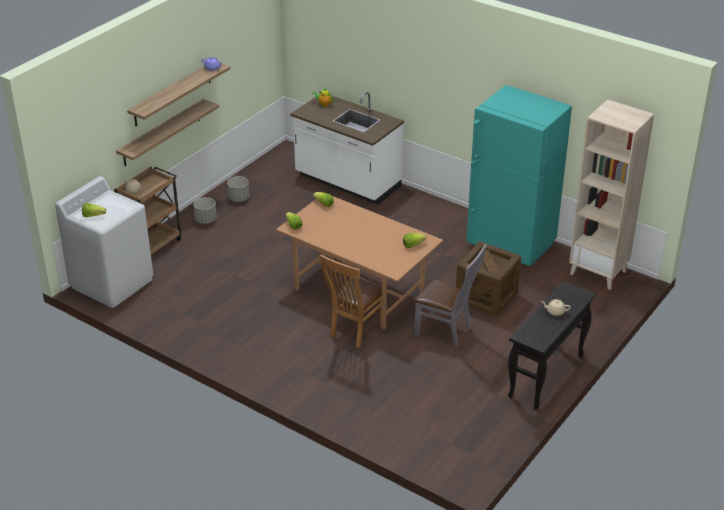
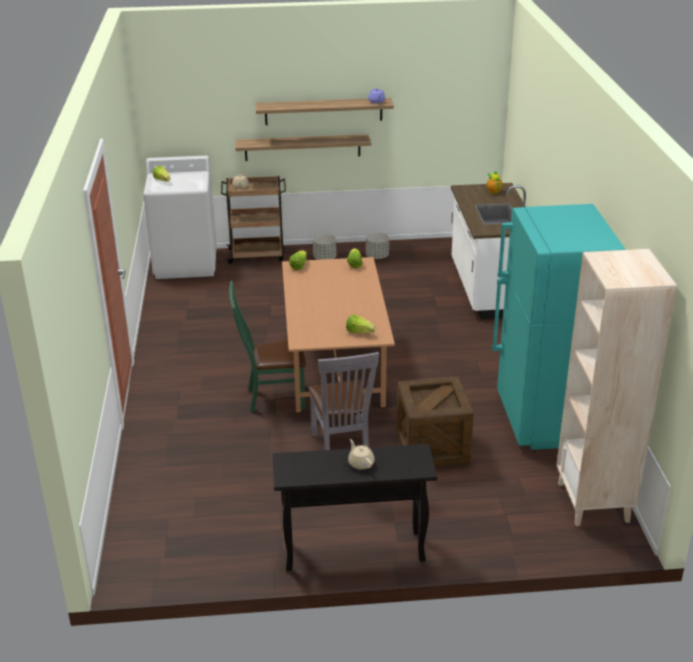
camera: 50 degrees right, 5 degrees down
brown chair [319,254,382,348] -> green chair [229,281,306,412]

